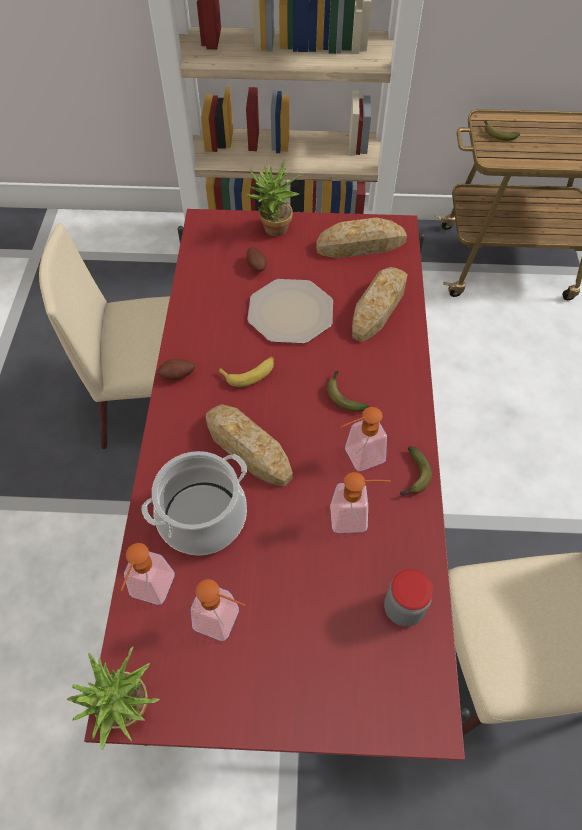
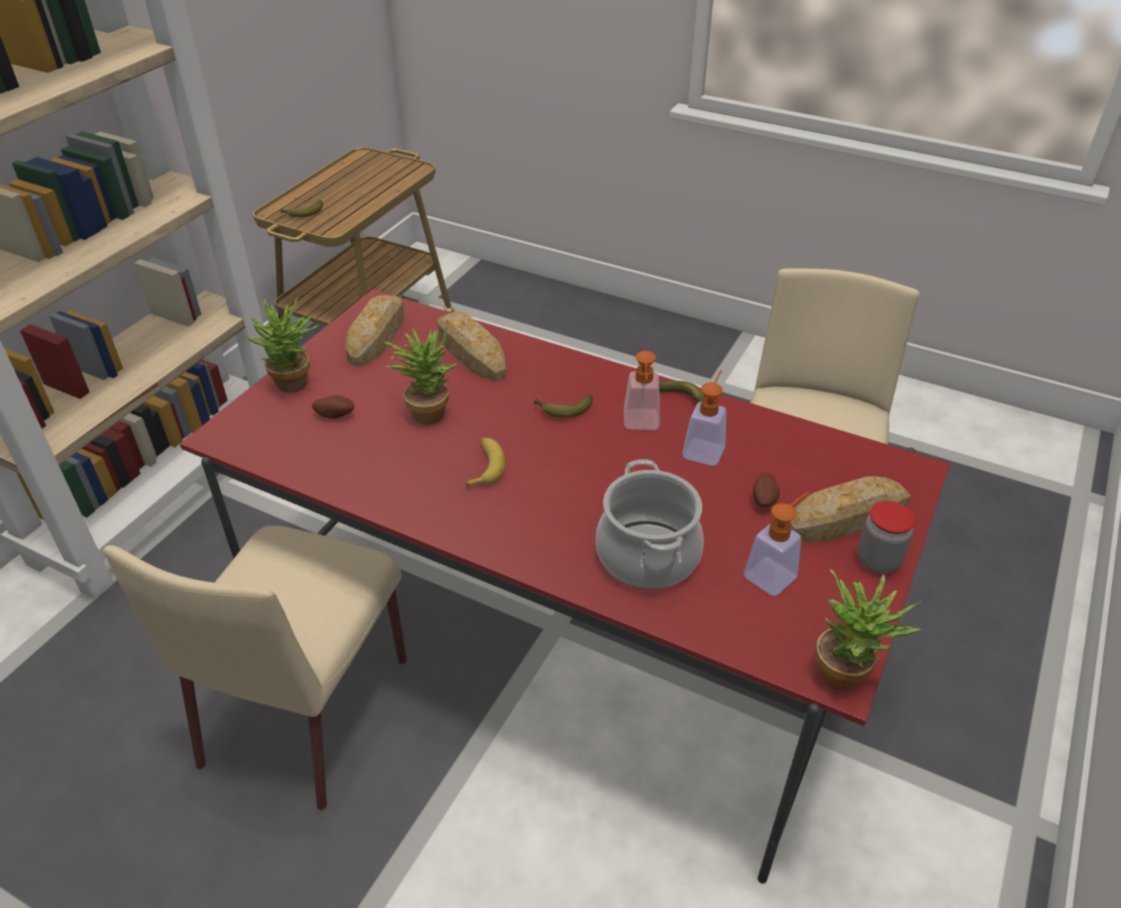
camera: 65 degrees left, 15 degrees down
soap dispenser [120,543,174,605] -> none
potato [157,359,195,380] -> potato moved to [753,472,780,507]
bread [206,404,293,487] -> bread moved to [790,476,911,542]
plate [247,279,333,344] -> potted plant [385,327,457,425]
jar [384,569,433,627] -> jar moved to [857,501,915,574]

